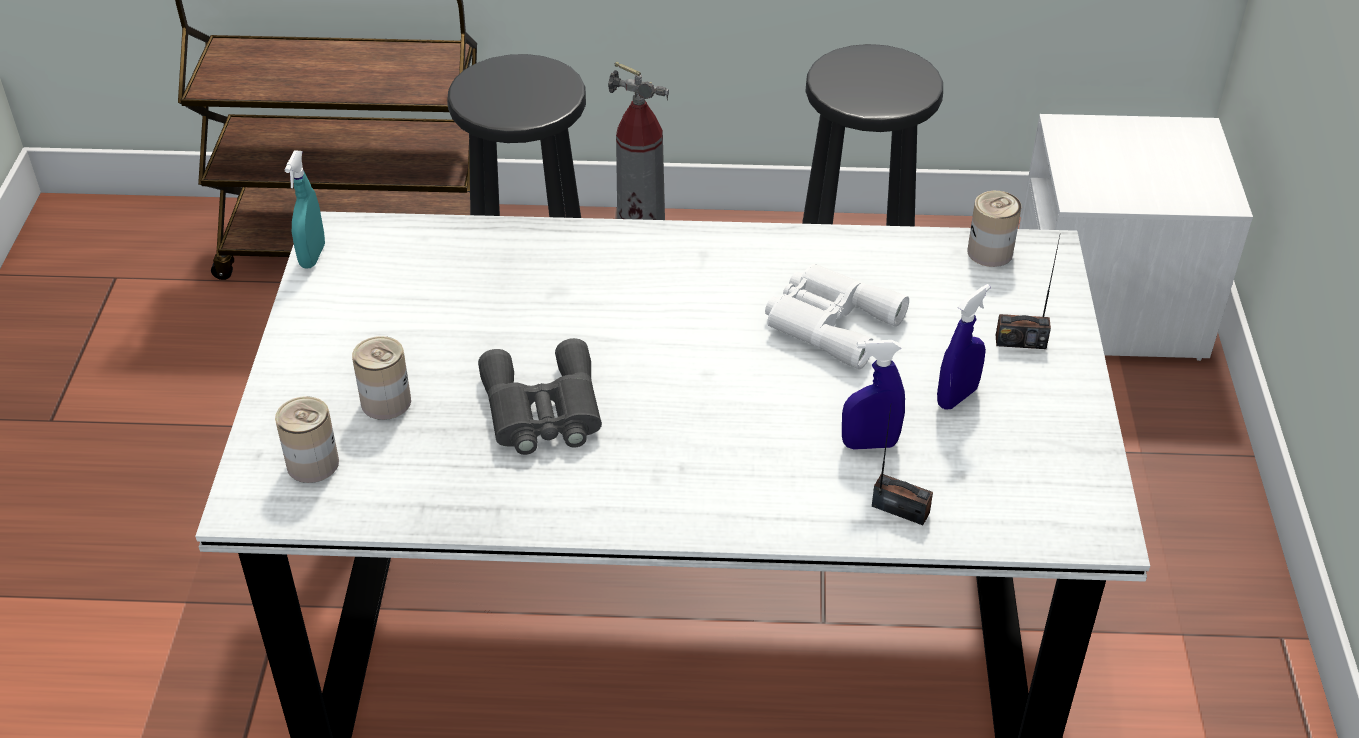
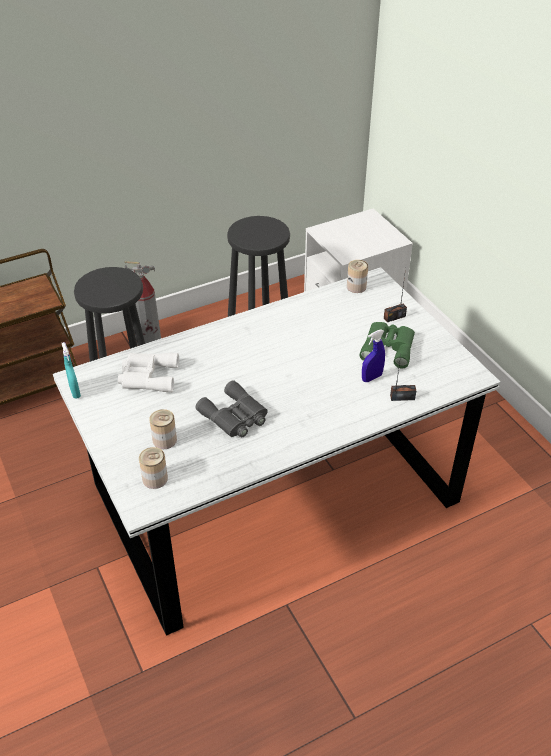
camera: 30 degrees left, 0 degrees up
white binoculars [765,264,909,369] -> white binoculars moved to [118,353,179,392]
blue spray bottle [937,284,990,410] -> green binoculars [360,322,415,368]

